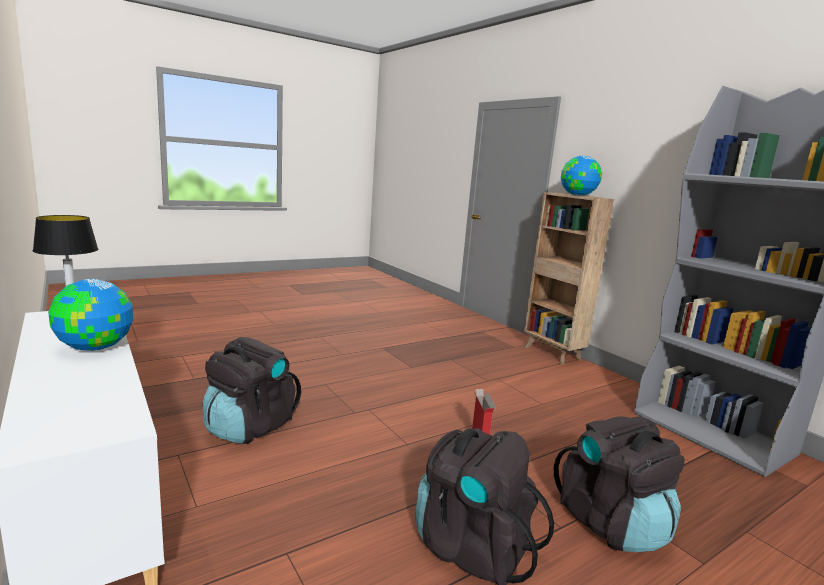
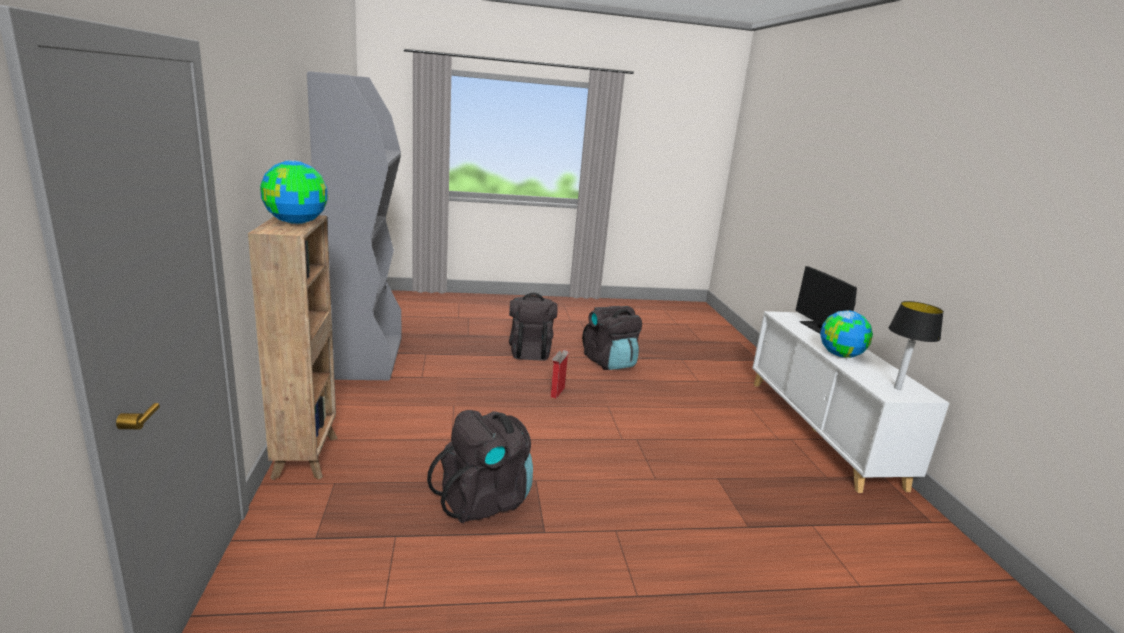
camera: 155 degrees left, 5 degrees up
black backpack [203,337,301,444] -> black backpack moved to [427,410,533,523]
none -> monitor [795,266,857,334]

